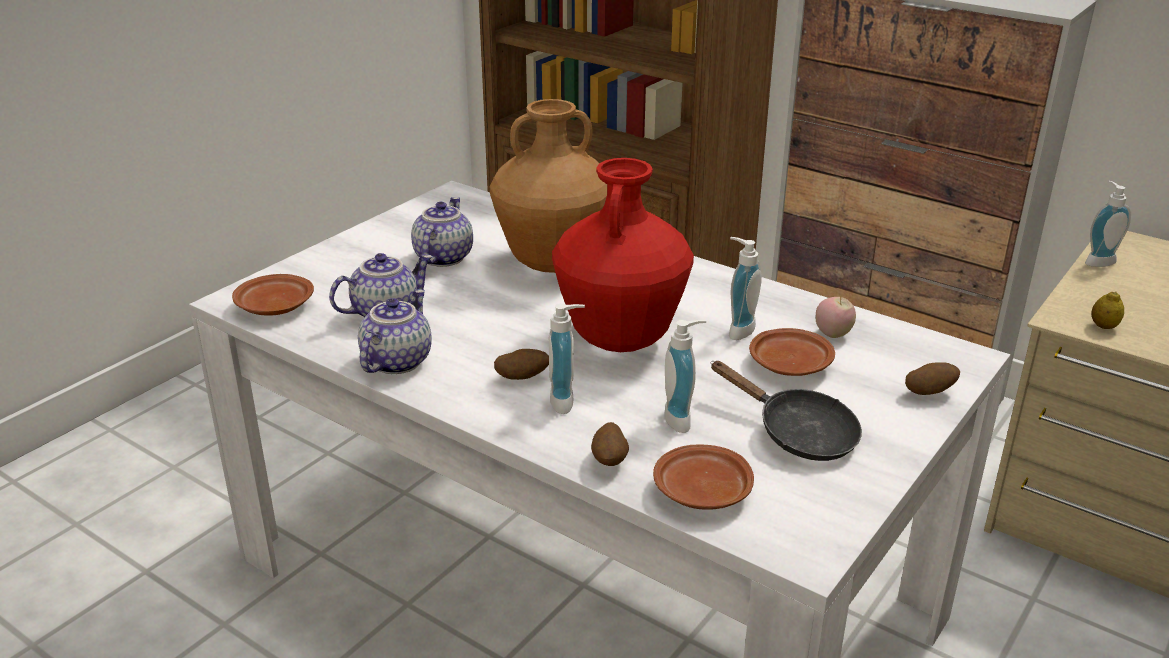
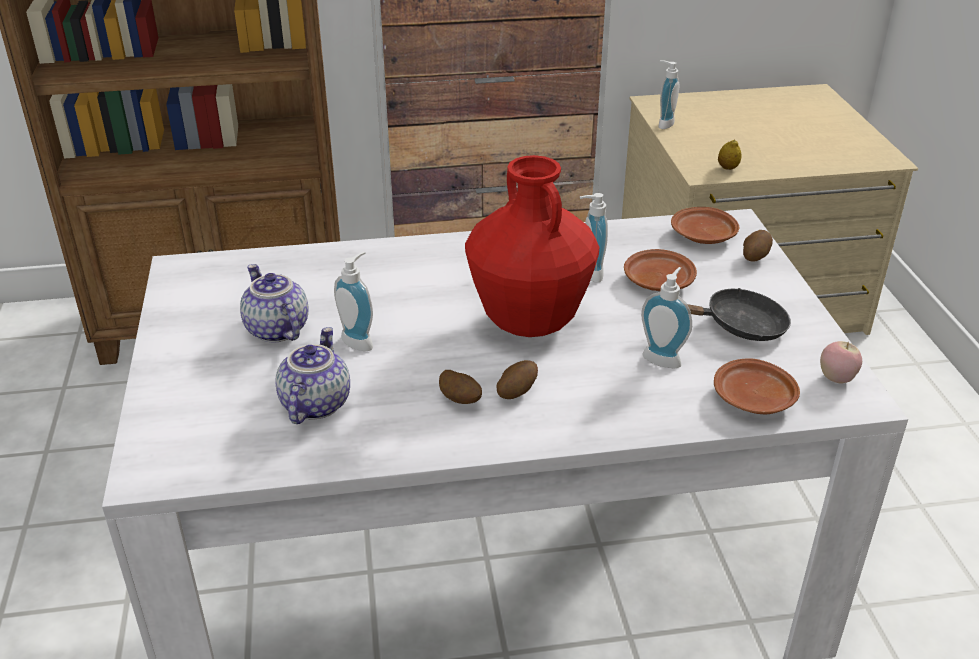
camera: 45 degrees left, 5 degrees up
brown plate [232,274,314,316] -> brown plate moved to [671,207,739,244]
teapot [358,289,432,374] -> none
brown vase [490,99,607,273] -> none
soap dispenser [549,303,585,414] -> soap dispenser moved to [334,252,373,351]
potato [591,422,629,466] -> potato moved to [439,370,482,404]
apple [816,296,856,338] -> apple moved to [820,341,862,384]

